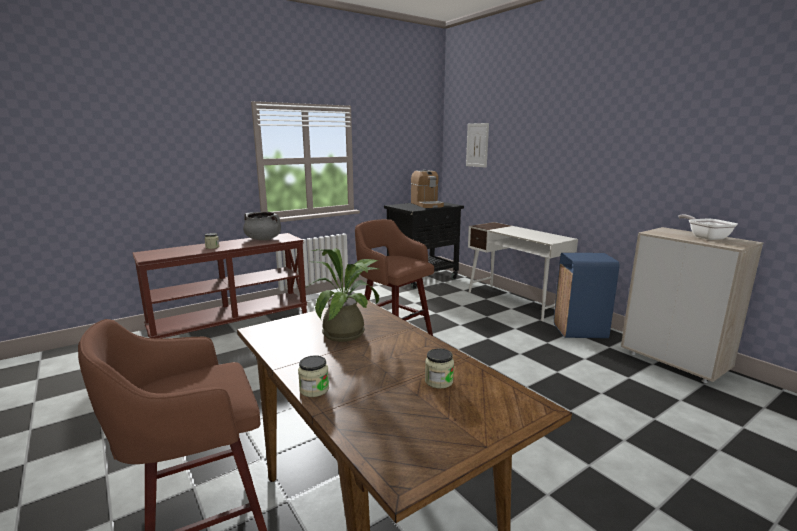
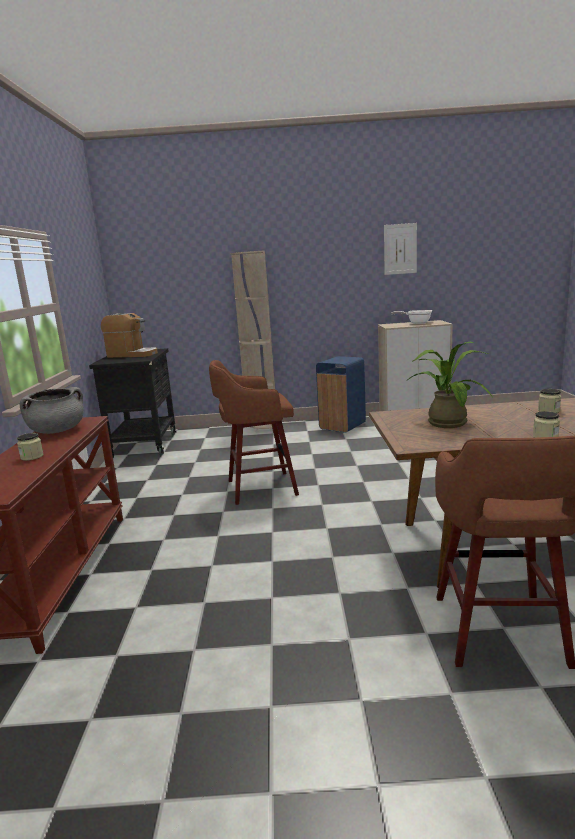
camera: 55 degrees left, 0 degrees up
picture [466,123,489,168] -> picture moved to [384,223,417,275]
white desk [468,222,578,321] -> beige bookcase [231,250,275,432]

